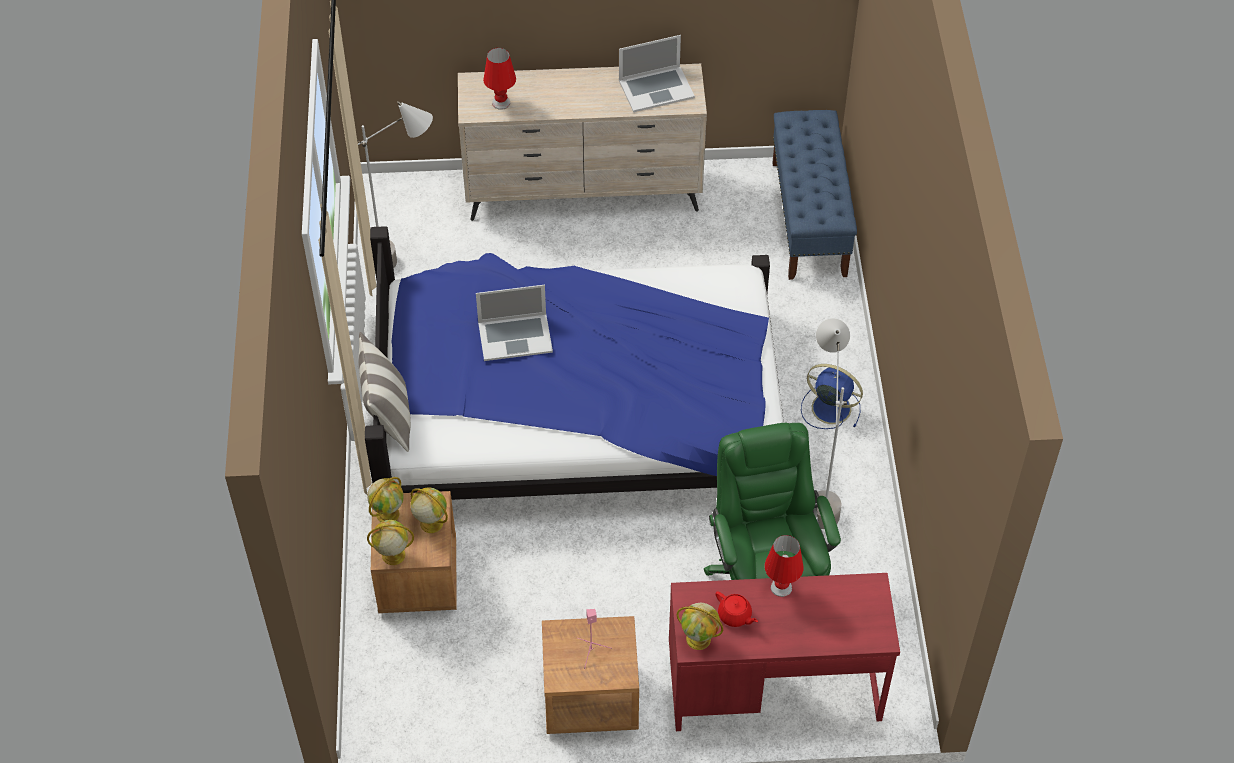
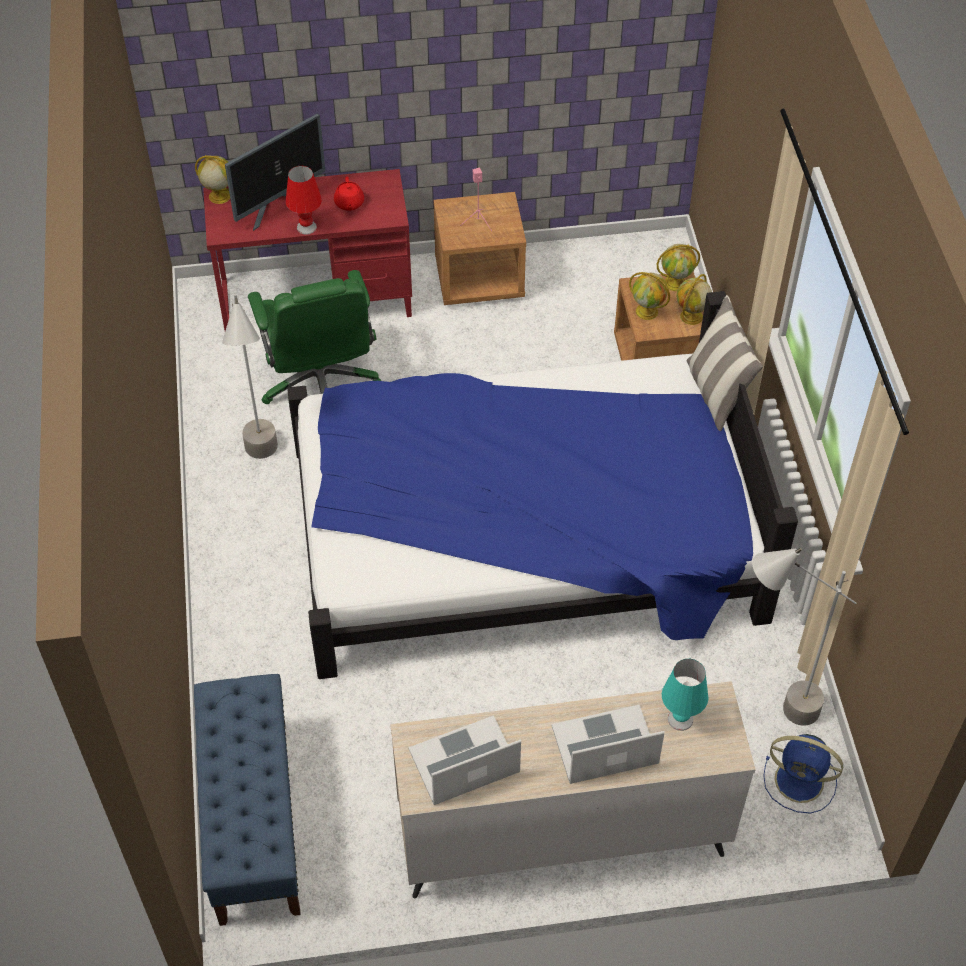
camera: 175 degrees right, 0 degrees up
laptop [476,285,553,361] -> laptop moved to [552,705,665,784]
red table lamp [483,48,516,110] -> turquoise table lamp [662,659,709,731]
globe [676,603,723,650] -> globe moved to [195,155,230,204]
red teapot [716,591,758,627] -> red teapot turned 135 degrees counterclockwise [334,177,364,211]
blue fan [801,364,863,429] -> blue fan moved to [763,734,843,814]
none -> monitor [225,113,325,231]

